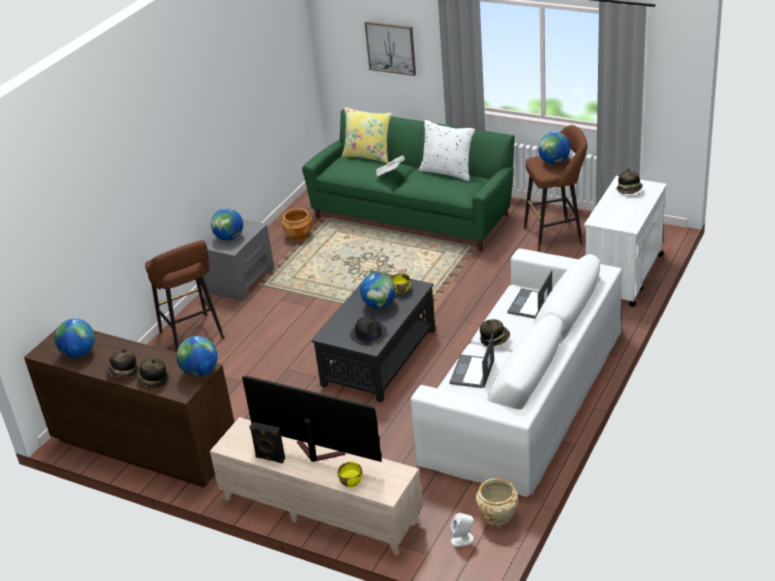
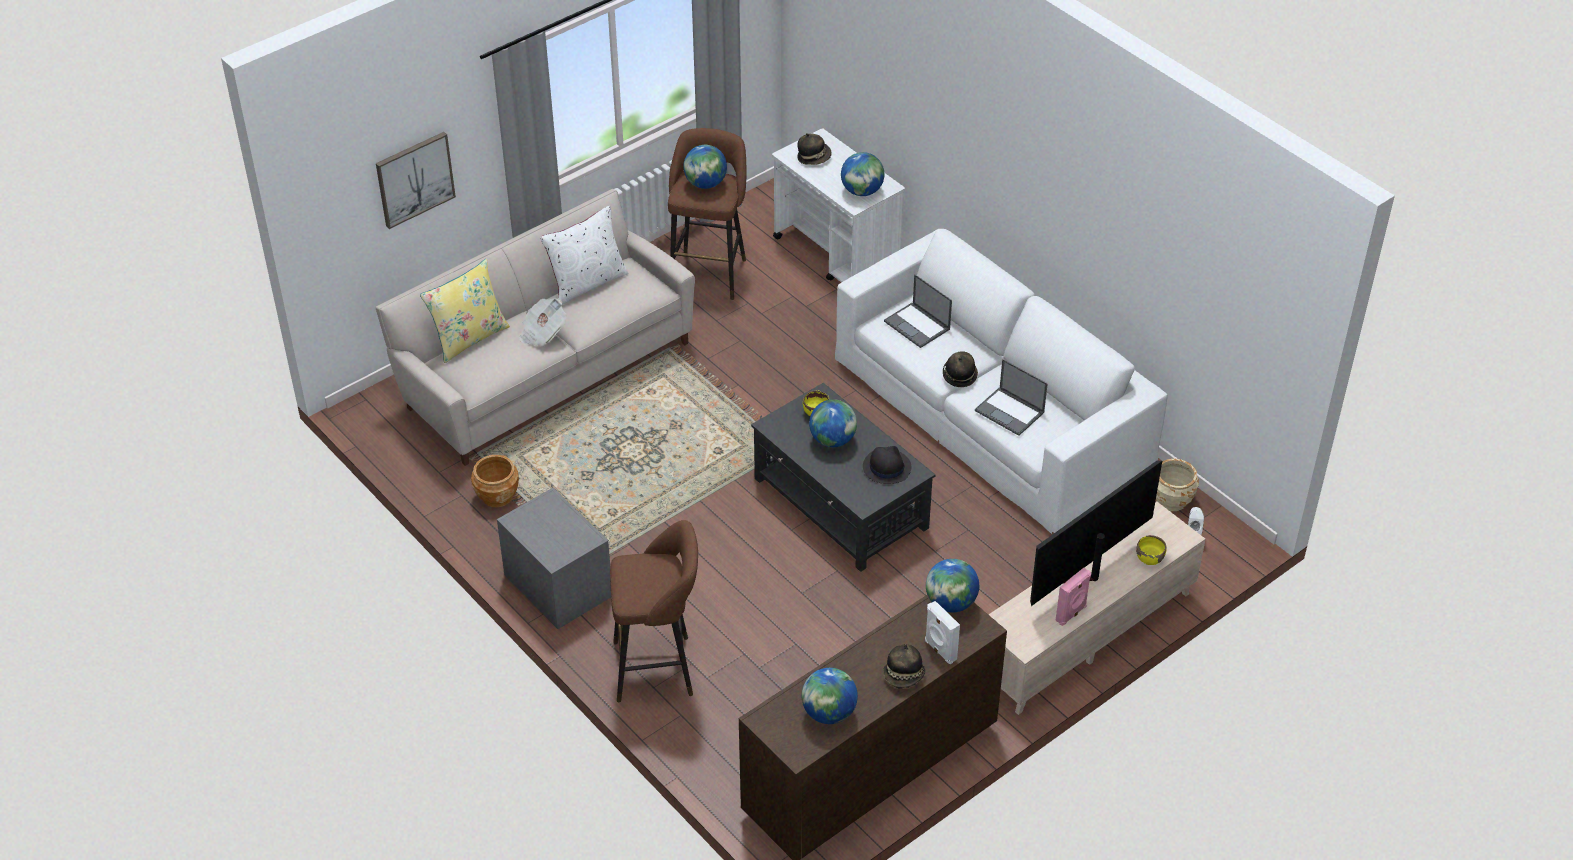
camera: 70 degrees left, 10 degrees up
hat [136,357,169,388] -> white speaker [925,601,960,664]
globe [211,208,243,241] -> globe moved to [841,152,884,196]
black speaker [249,422,285,463] -> pink speaker [1055,568,1091,626]
green sofa [302,109,515,251] -> beige sofa [375,189,695,466]

